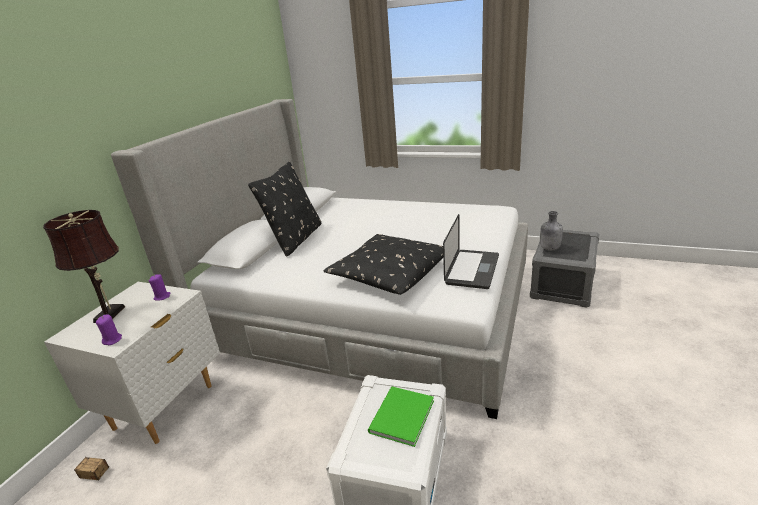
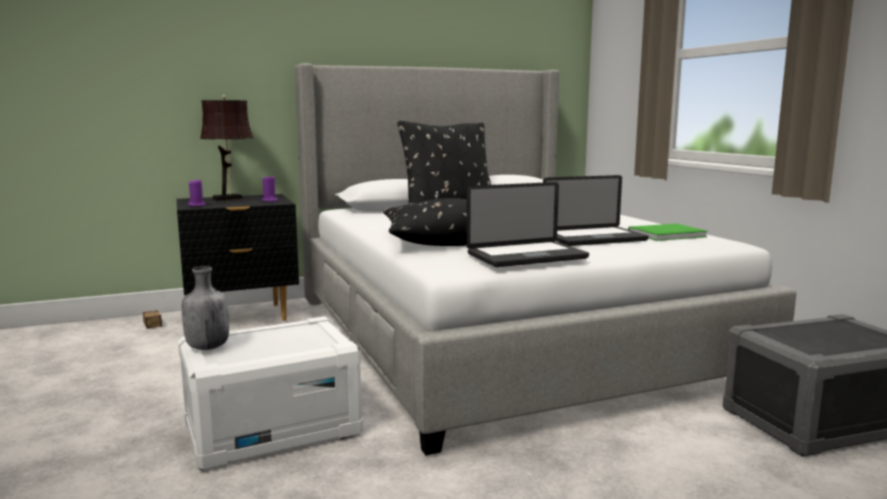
camera: 45 degrees right, 15 degrees down
white nightstand [44,282,220,444] -> black nightstand [177,194,299,321]
green book [368,387,434,447] -> green book moved to [628,224,708,241]
grey bottle [540,211,563,251] -> grey bottle moved to [182,266,229,350]
none -> laptop [543,175,649,246]

